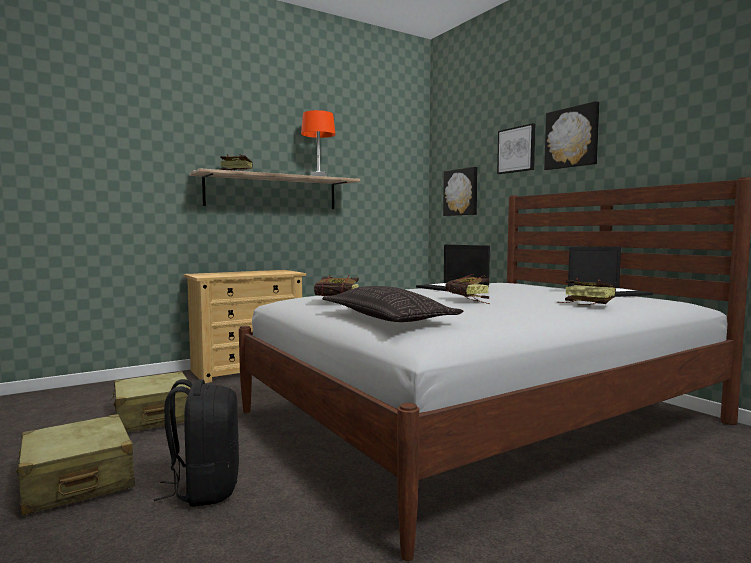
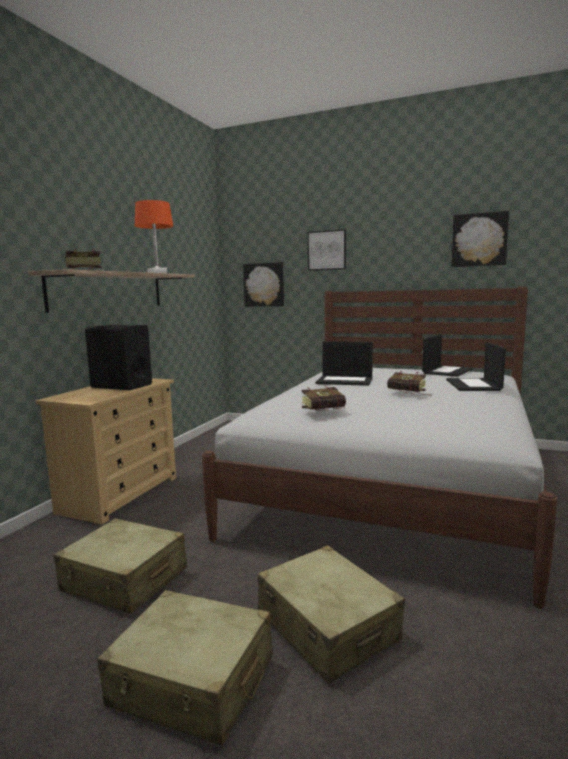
camera: 35 degrees left, 5 degrees up
black backpack [153,379,239,507] -> beige suitcase [258,545,405,684]
pillow [322,286,463,322] -> none
picture [544,101,599,170] -> picture moved to [451,211,509,267]
book [557,278,616,305] -> laptop [446,342,506,391]
none -> black speaker [85,325,152,390]

